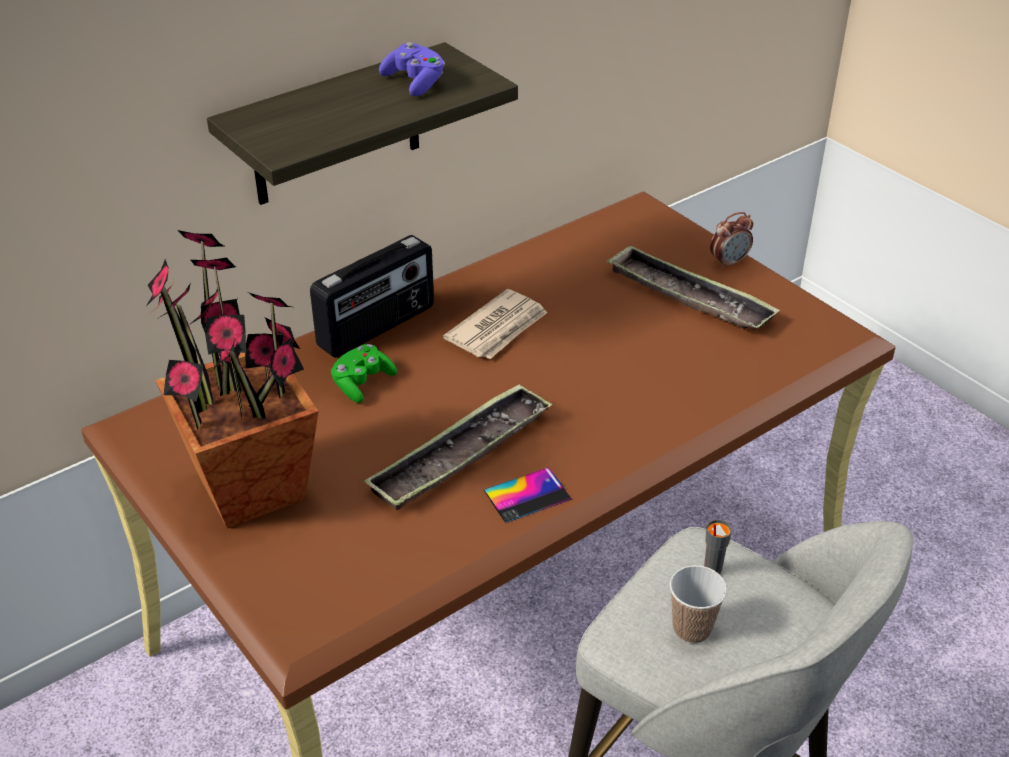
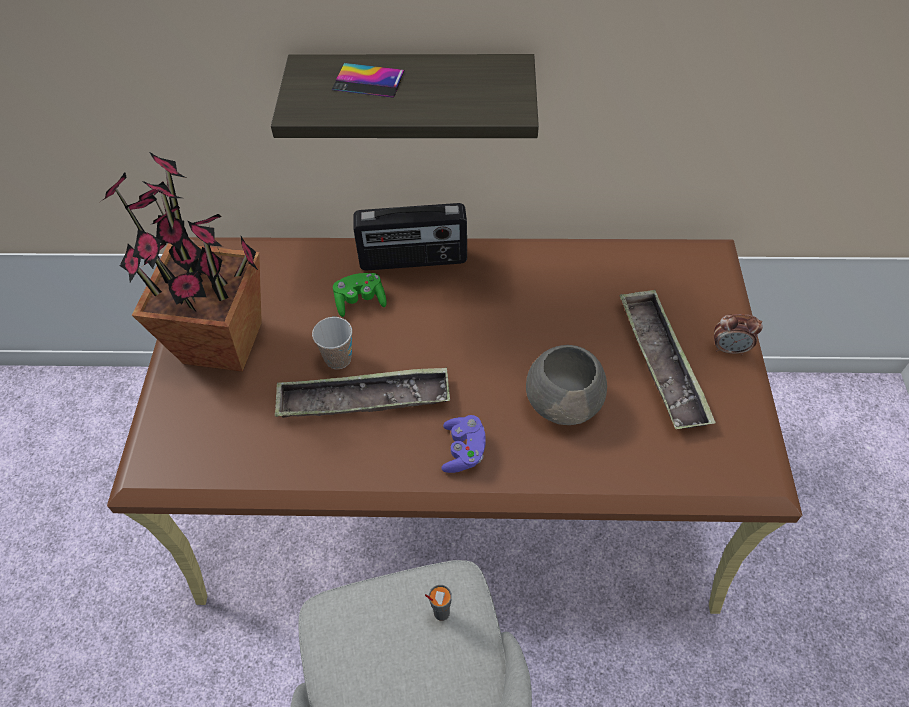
camera: 40 degrees right, 15 degrees up
purple game controller [379,42,445,96] -> purple game controller moved to [441,415,486,473]
newspaper [443,289,547,359] -> none
phone [484,467,572,523] -> phone moved to [332,63,405,98]
cup [670,565,727,644] -> cup moved to [312,317,352,369]
none -> grey bowl [526,345,607,425]

